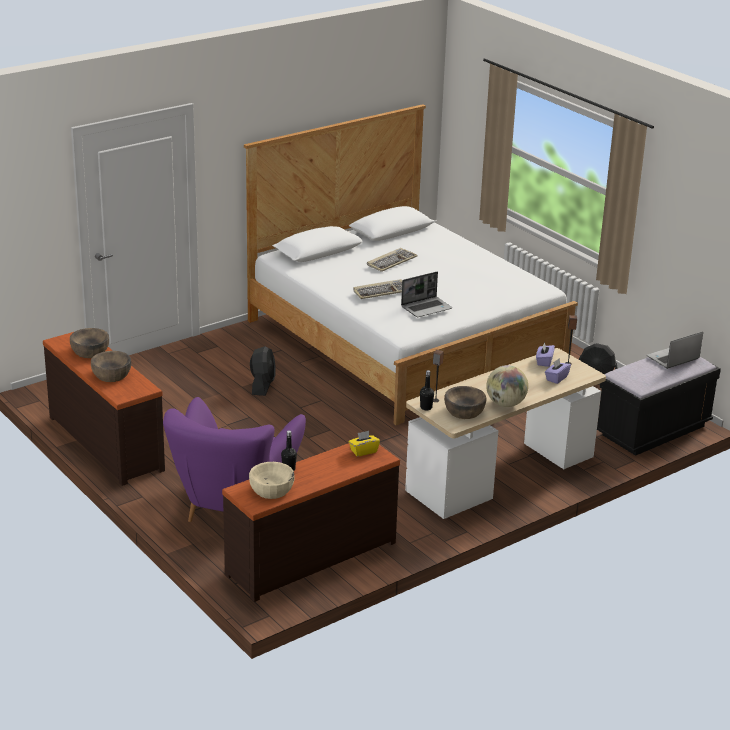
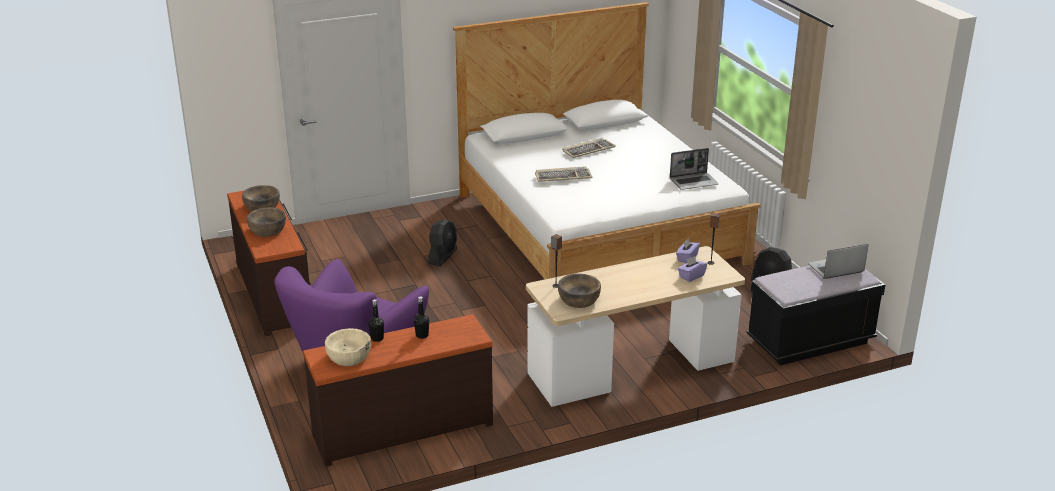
camera: 15 degrees right, 0 degrees up
yellow tissue box [349,431,380,457] -> none
laptop [401,272,452,317] -> laptop moved to [670,148,718,190]
black bottle [420,370,434,410] -> black bottle moved to [414,296,429,339]
globe [486,365,528,407] -> none

